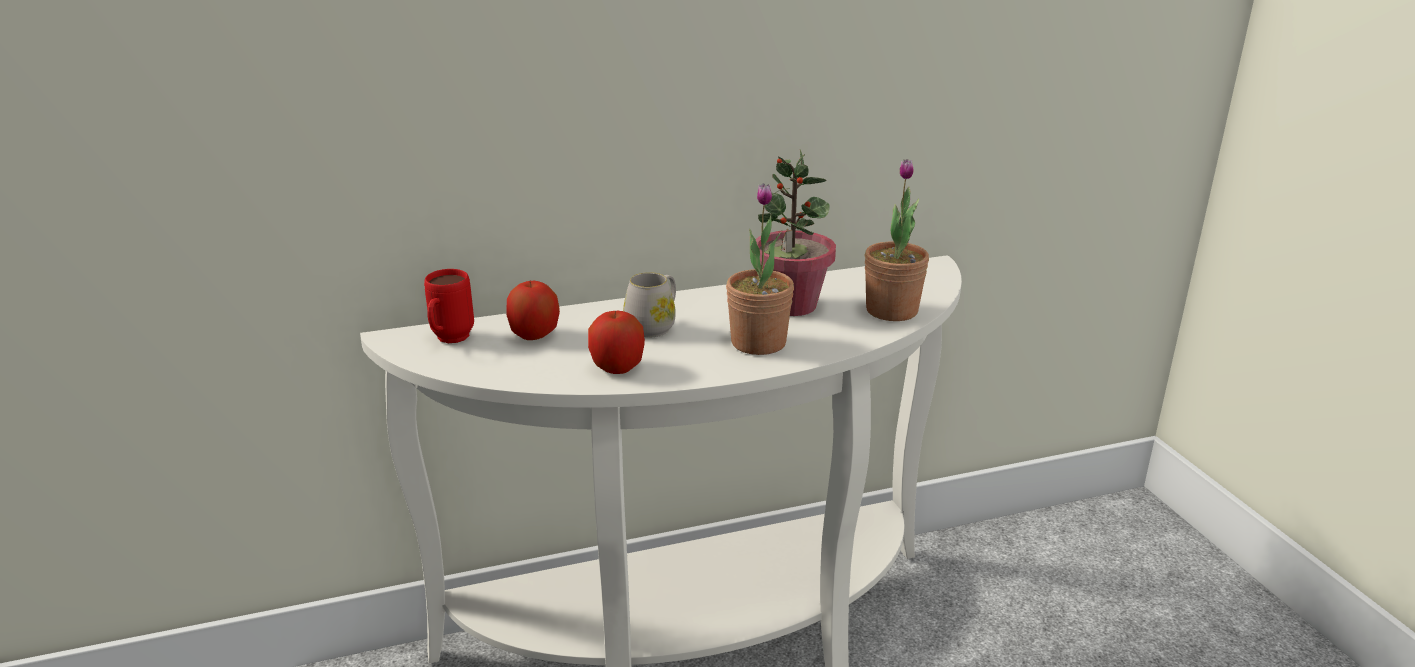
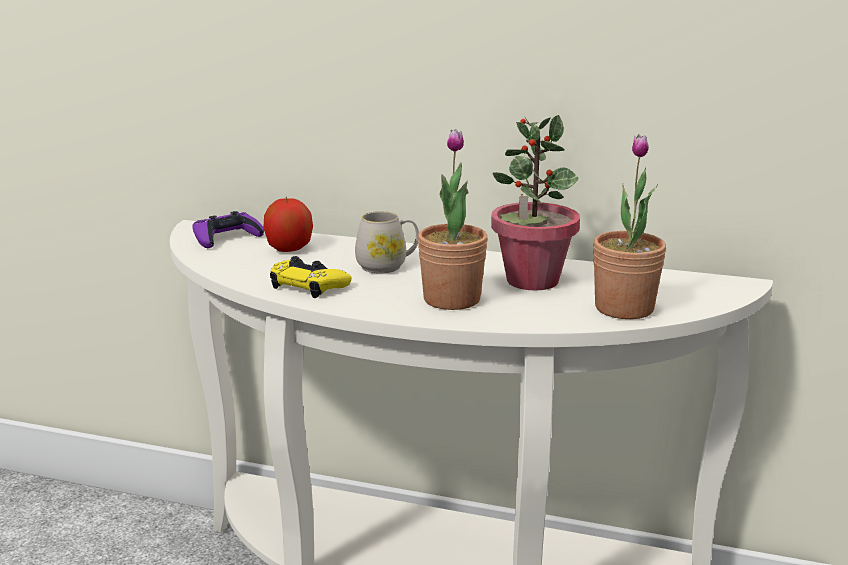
camera: 35 degrees right, 5 degrees down
red mug [424,269,474,343] -> purple game controller [192,211,264,248]
apple [588,311,645,374] -> yellow game controller [270,256,352,298]

